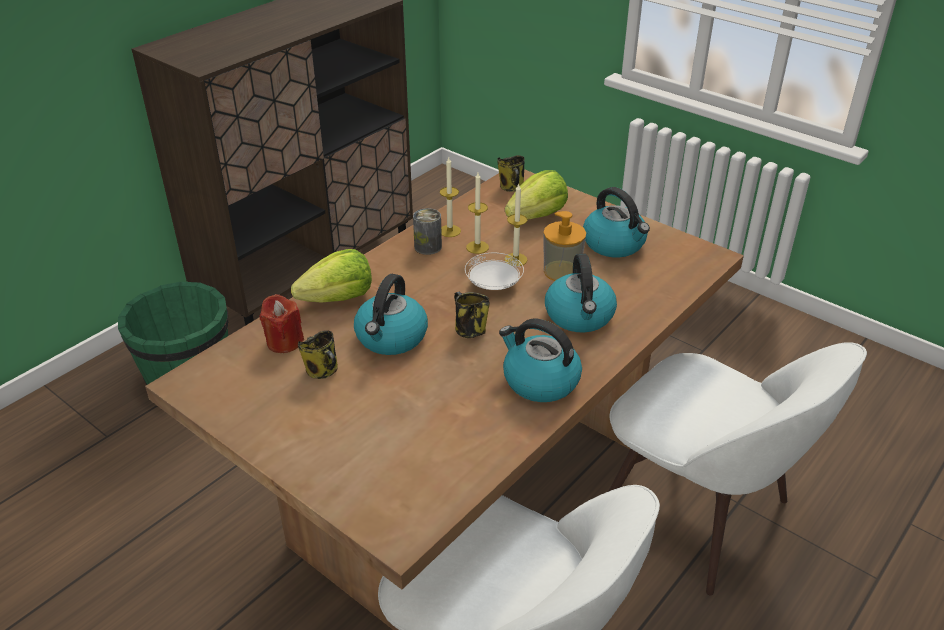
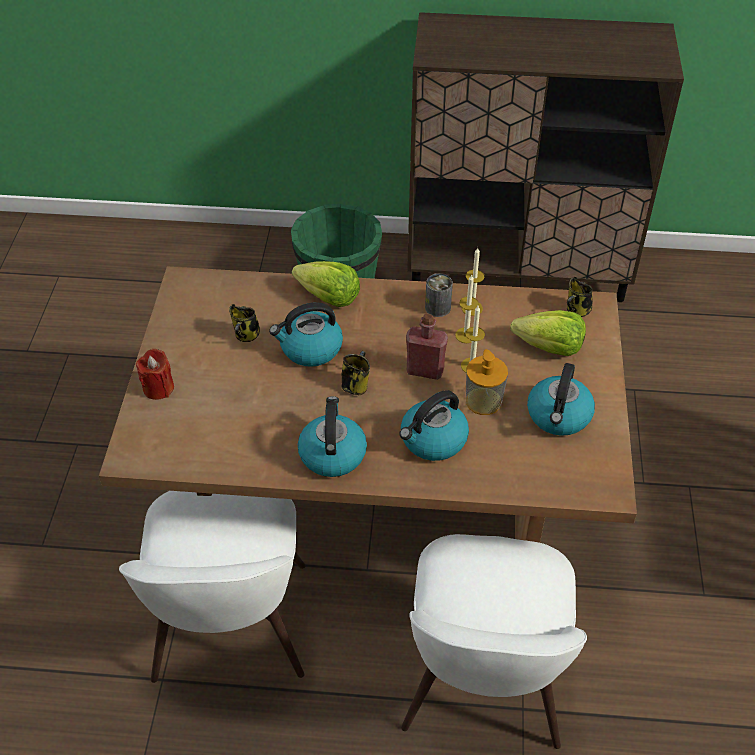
camera: 55 degrees right, 10 degrees up
red candle [260,294,304,353] -> red candle moved to [136,349,174,400]
white plate [465,253,524,290] -> red bottle [406,313,448,380]

